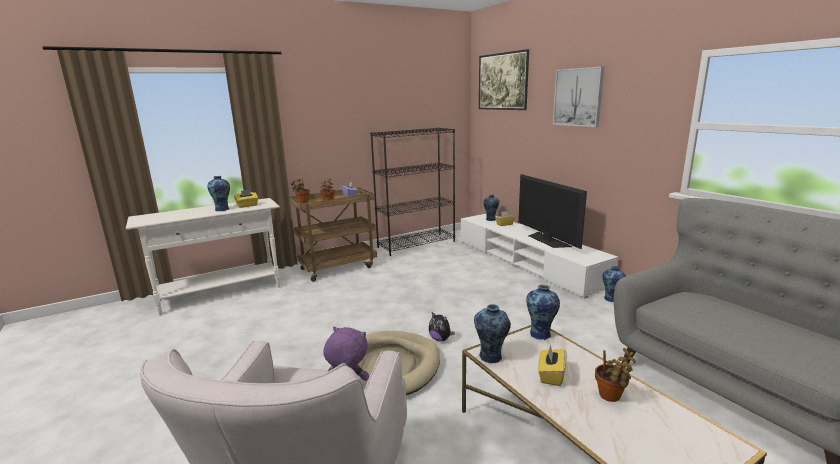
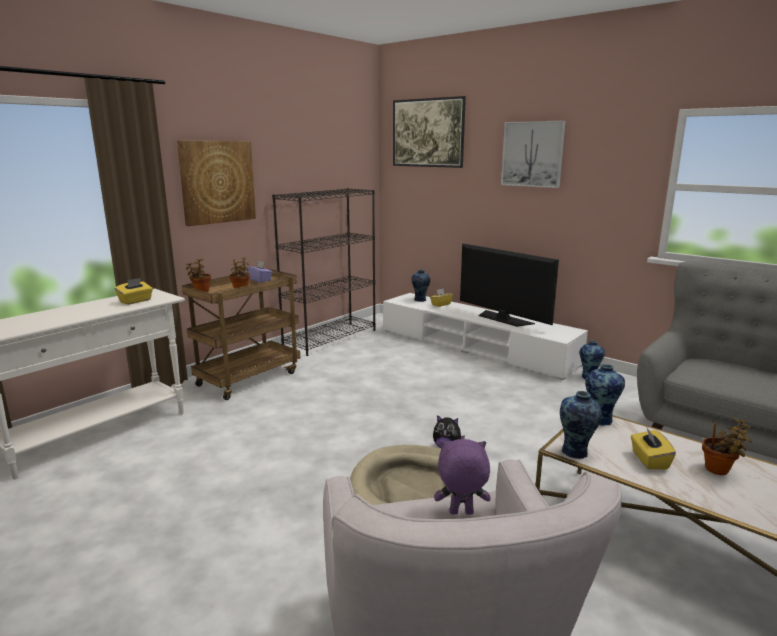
camera: 20 degrees left, 0 degrees up
vase [208,176,230,211] -> none
none -> picture [177,141,256,226]

